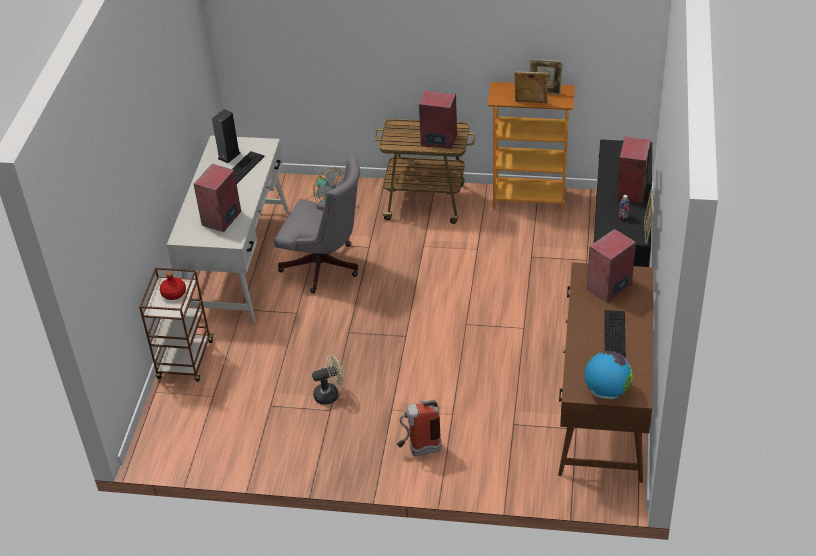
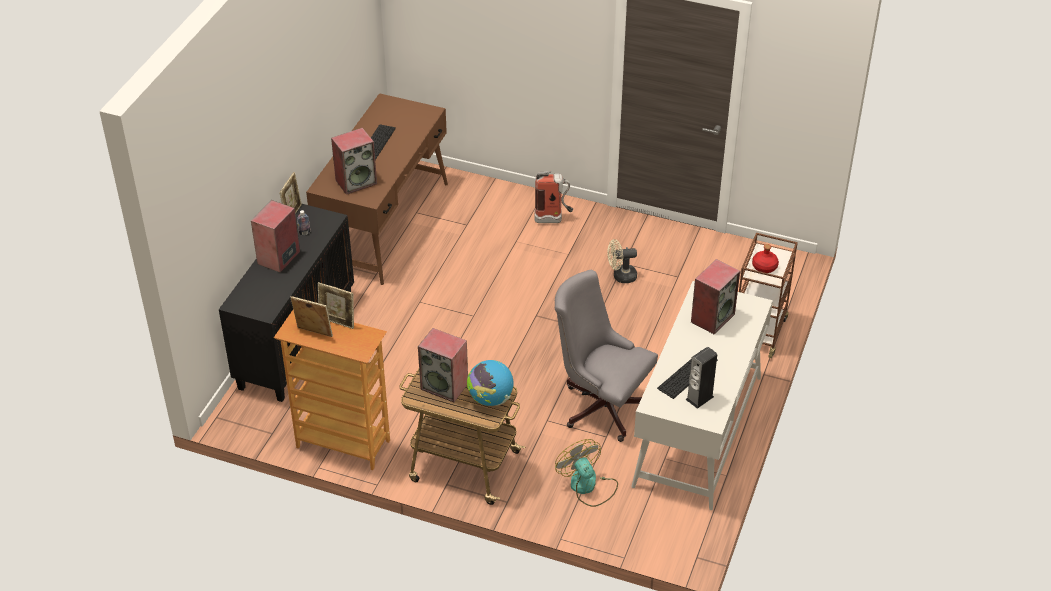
camera: 170 degrees left, 0 degrees up
globe [585,351,633,399] -> globe moved to [467,360,514,406]

